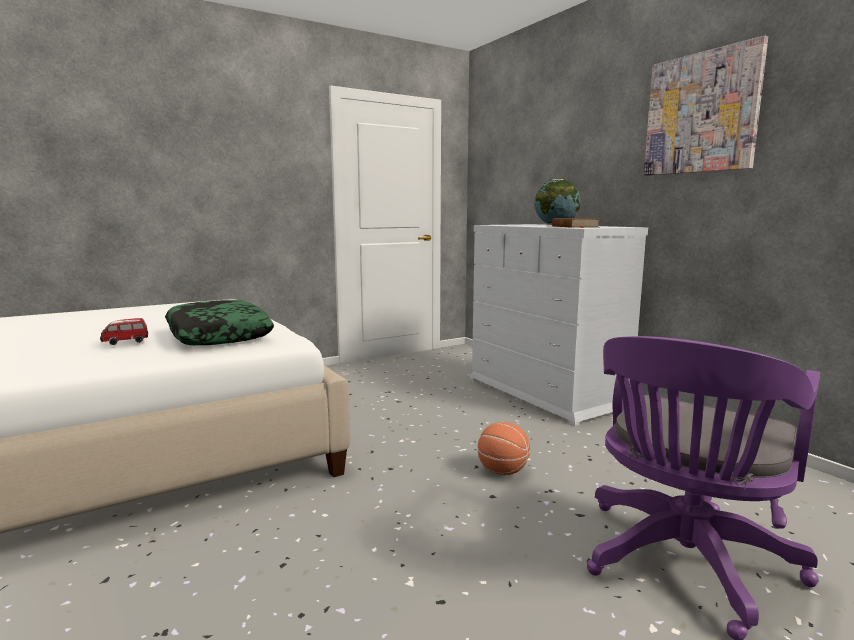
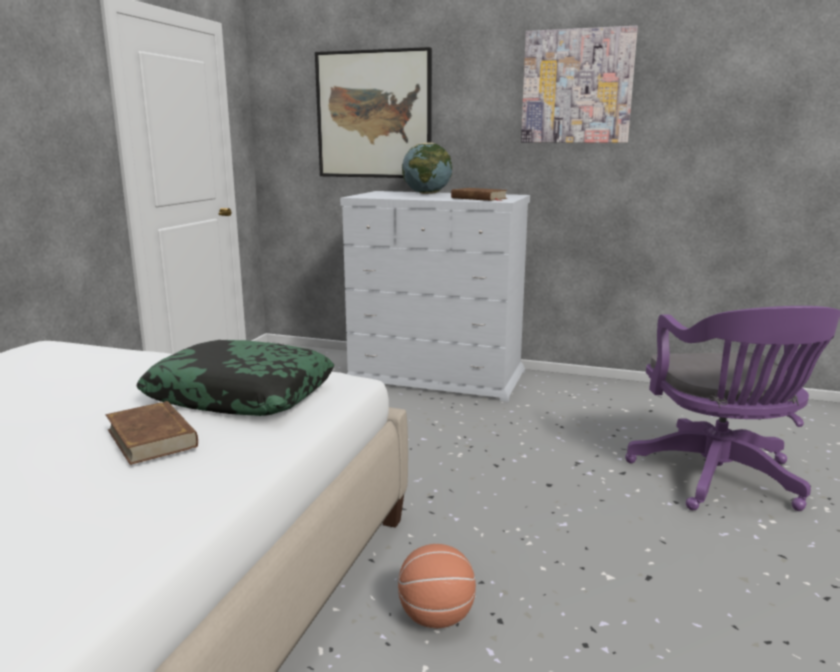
camera: 40 degrees left, 5 degrees up
toy car [100,318,148,345] -> brown book [105,401,198,465]
basketball [478,422,530,475] -> basketball moved to [398,544,476,628]
none -> picture [315,47,432,178]

